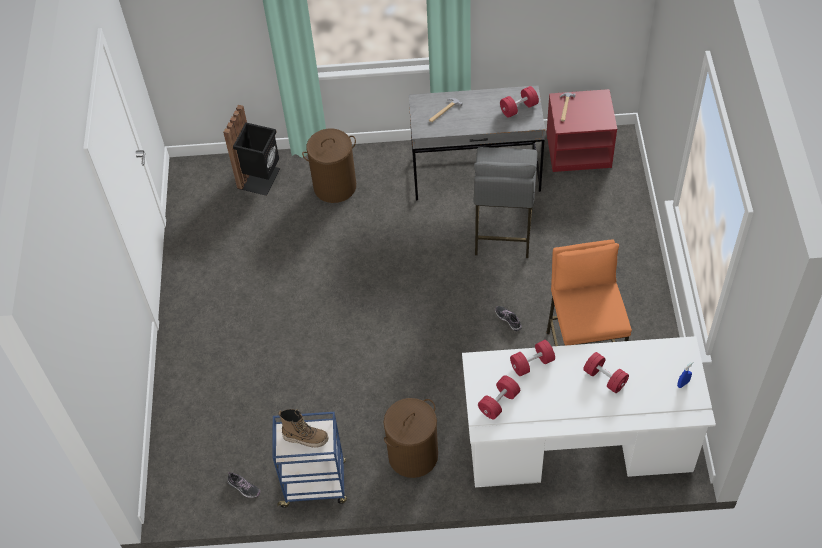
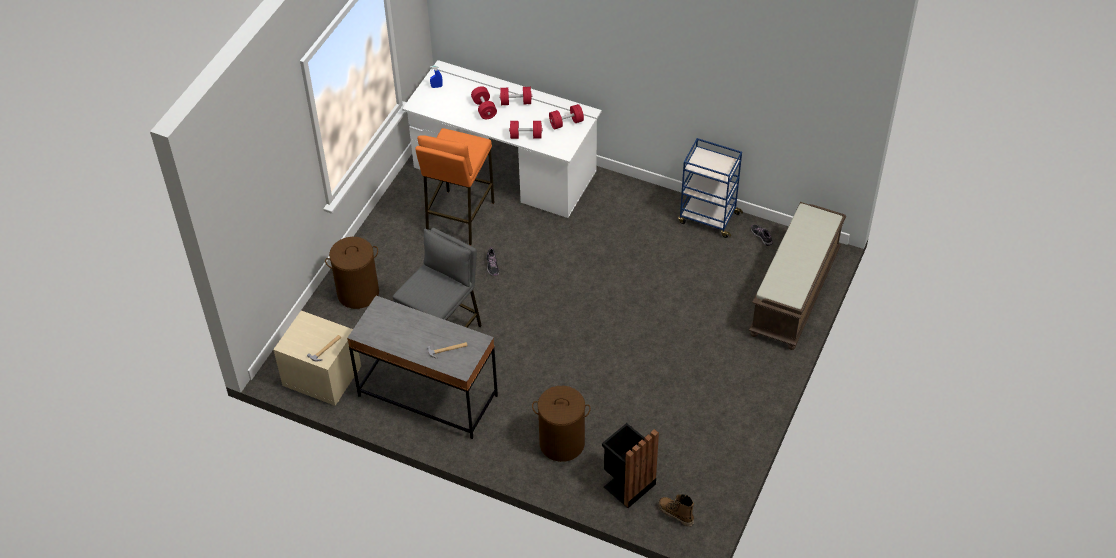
camera: 155 degrees left, 5 degrees down
boot [279,409,329,448] -> boot moved to [658,494,694,526]
brown laundry basket [384,398,438,478] -> brown laundry basket moved to [325,237,379,309]
red dumbbell [500,86,539,118] -> red dumbbell moved to [499,87,532,105]
red nightstand [547,89,617,172] -> beige nightstand [273,310,361,406]
none -> brown bench [749,202,846,350]

